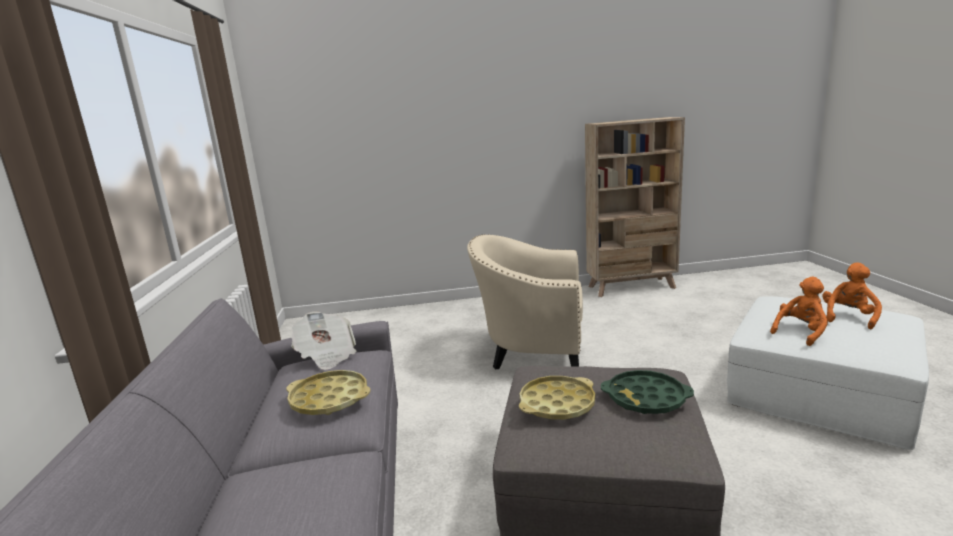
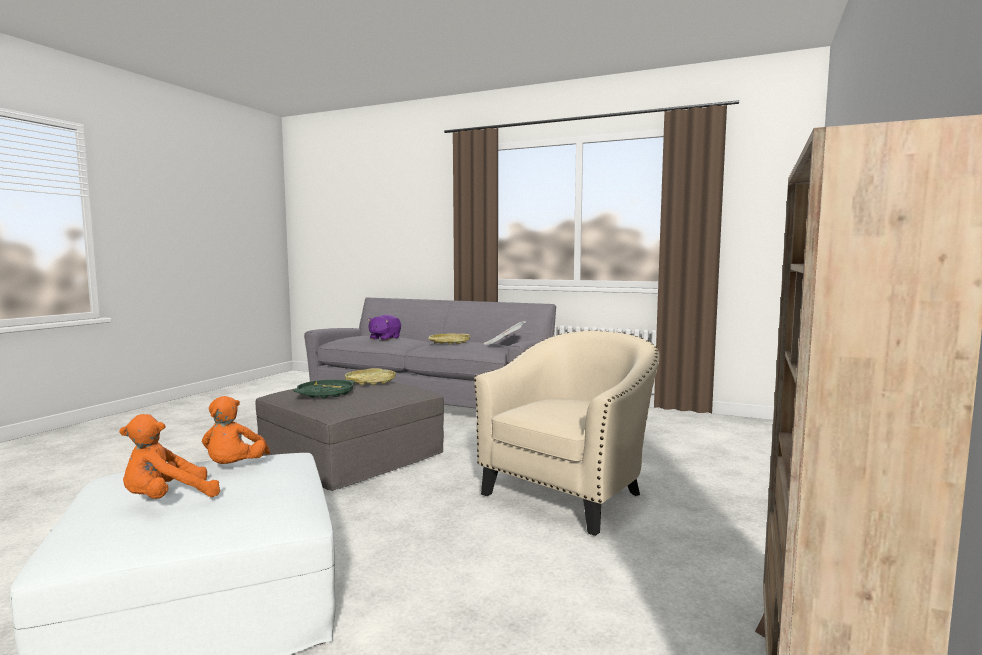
camera: 120 degrees right, 10 degrees down
orange plush toy [822,262,882,330] -> orange plush toy turned 75 degrees clockwise [119,414,220,499]
none -> purple plush toy [368,314,401,341]

